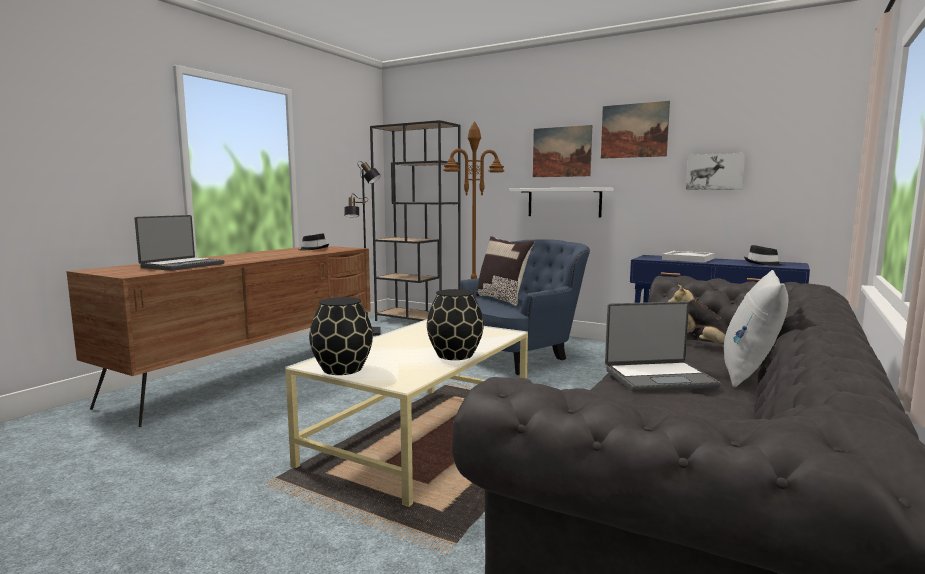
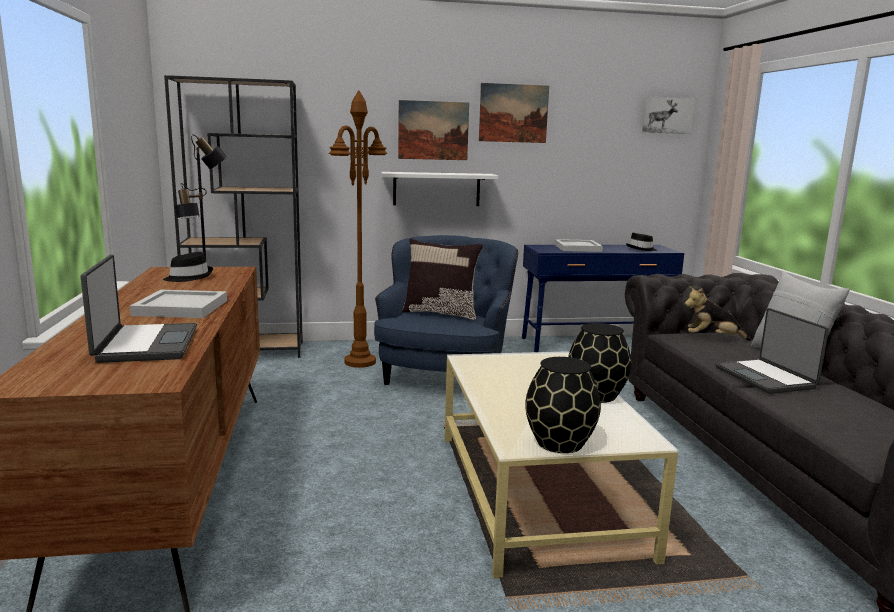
camera: 40 degrees left, 5 degrees up
laptop [605,301,721,392] -> laptop turned 120 degrees clockwise [715,308,829,394]
picture [686,153,746,190] -> picture moved to [642,97,695,134]
none -> white tray [130,290,227,318]

